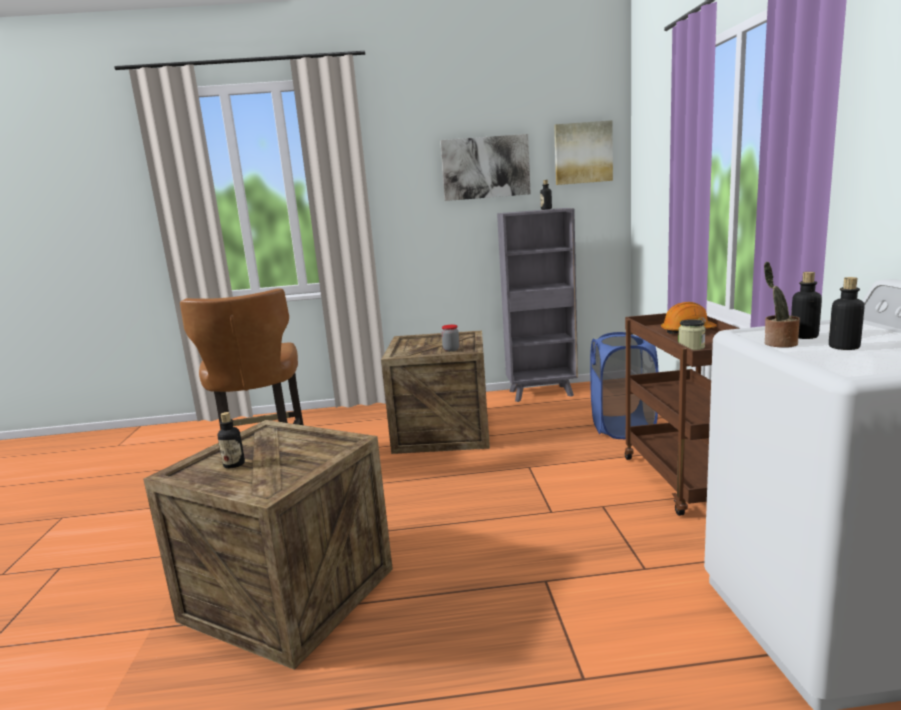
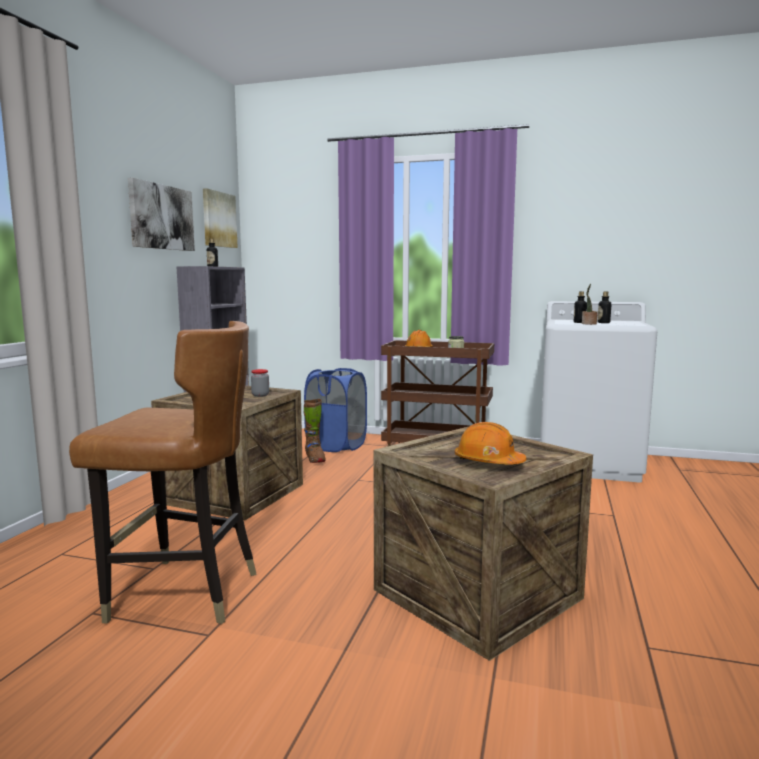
camera: 70 degrees left, 5 degrees down
bottle [217,412,245,468] -> orange hard hat [455,422,526,464]
none -> brown boot [304,399,326,463]

